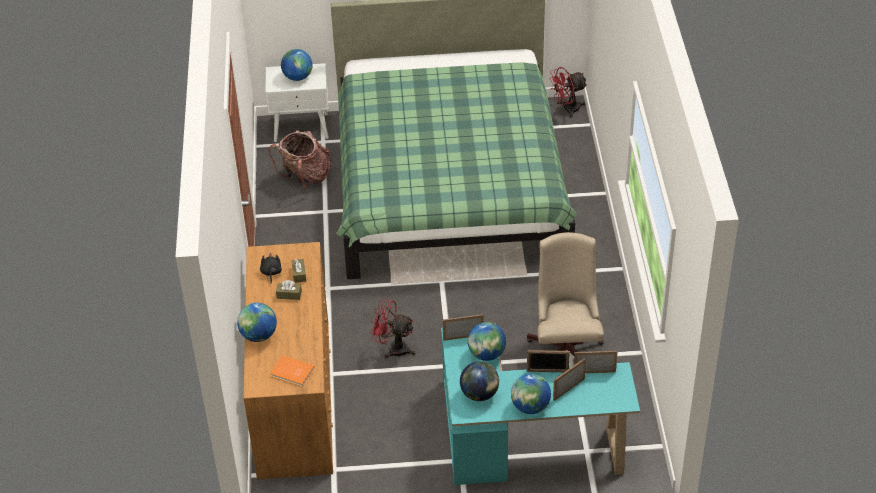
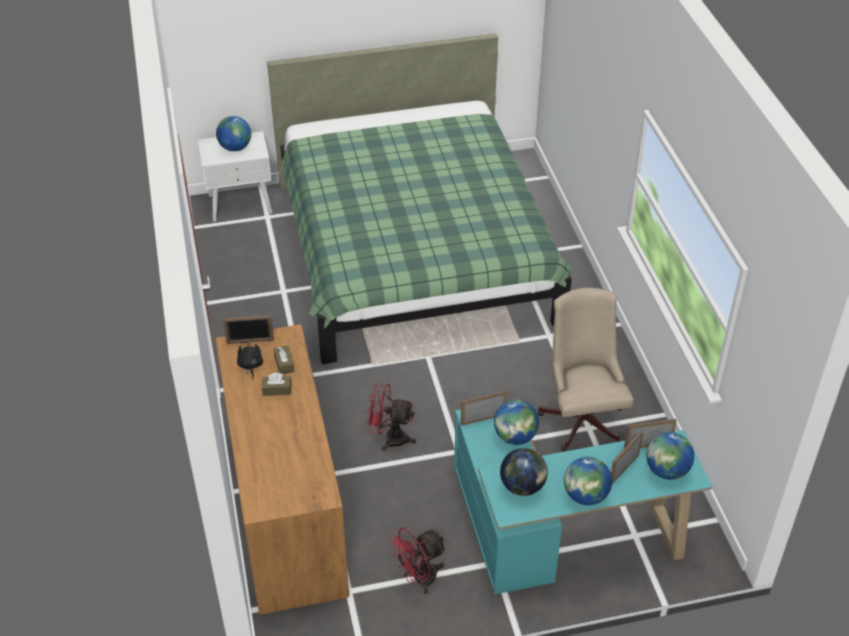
camera: 10 degrees left, 0 degrees up
globe [237,303,277,342] -> globe moved to [646,432,694,480]
backpack [269,130,331,191] -> none
orange book [270,355,315,387] -> none
picture frame [527,350,570,372] -> picture frame moved to [223,315,274,344]
red fan [549,67,588,118] -> red fan moved to [388,528,447,594]

